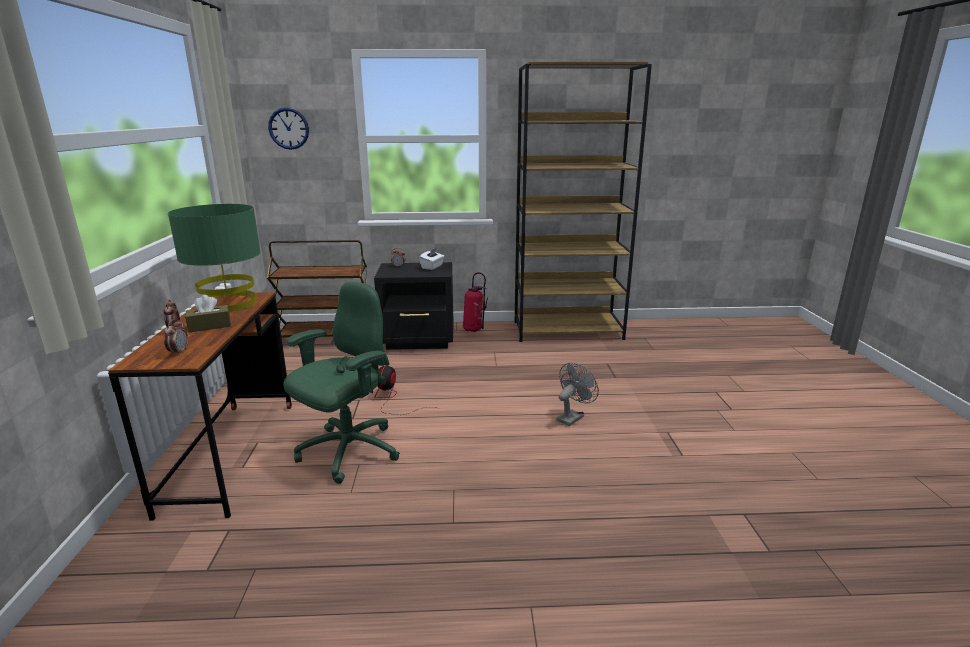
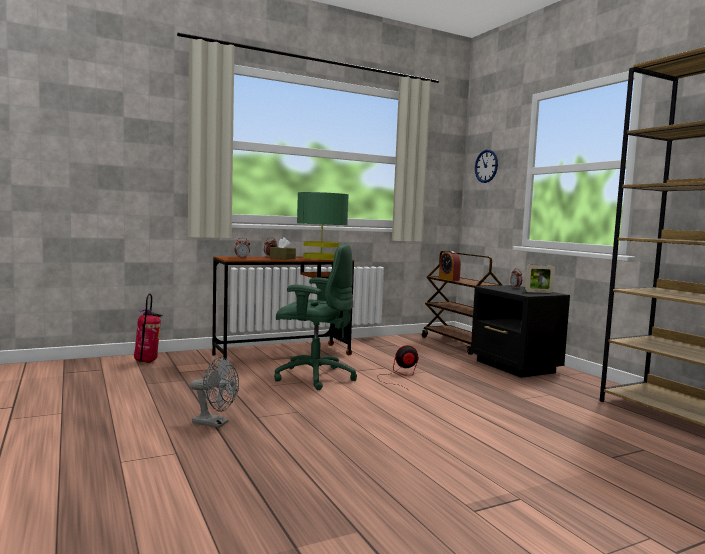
camera: 65 degrees right, 15 degrees down
white tissue box [419,248,444,270] -> picture frame [525,265,555,293]
fire extinguisher [463,272,488,332] -> fire extinguisher moved to [134,293,163,363]
grey fan [557,363,599,426] -> grey fan moved to [190,357,239,428]
none -> alarm clock [439,251,461,281]

